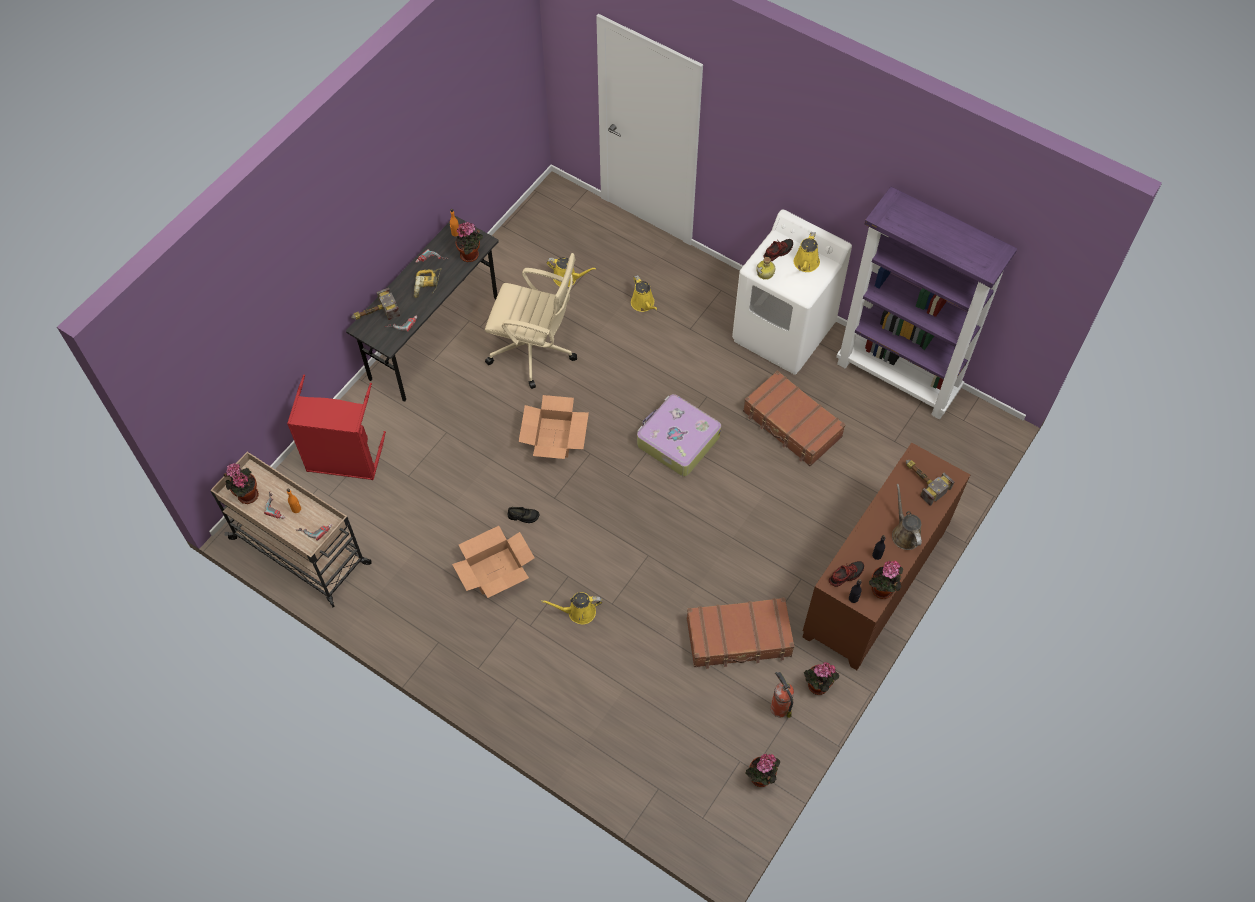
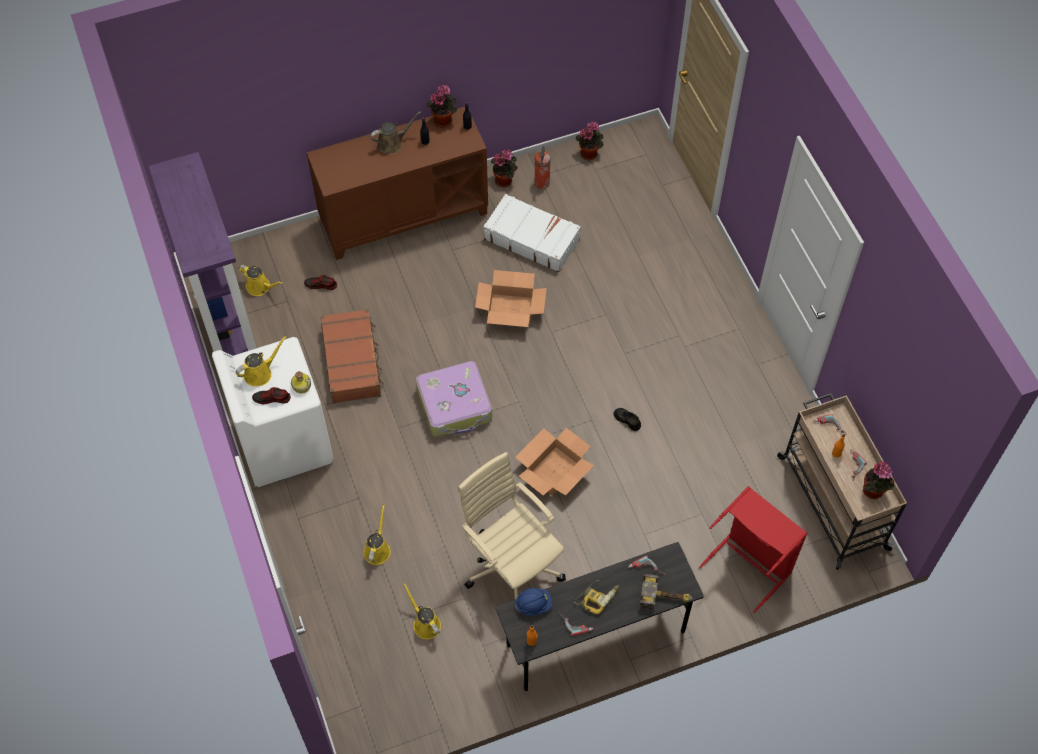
camera: 145 degrees left, 0 degrees up
cardboard box [452,526,535,598] -> cardboard box moved to [475,270,547,327]
potted plant [456,222,483,262] -> blue hard hat [515,588,552,616]
yellow watering can [541,592,602,624] -> yellow watering can moved to [238,265,283,296]
brown suitcase [687,597,794,669] -> white suitcase [483,194,581,272]
shoe [829,561,864,587] -> shoe moved to [304,275,337,290]
brown watering can [892,484,922,550] -> brown watering can turned 135 degrees counterclockwise [370,112,421,154]
hammer [906,460,954,506] -> none

